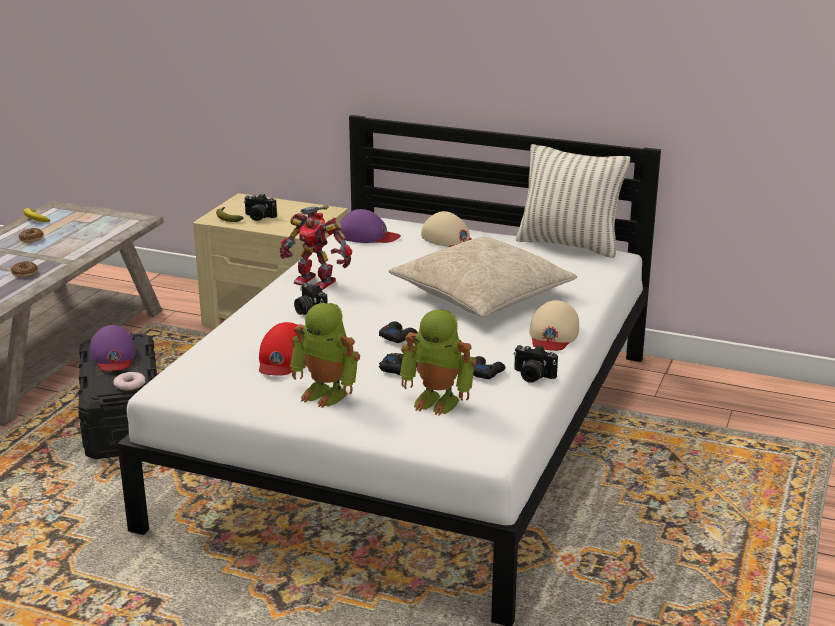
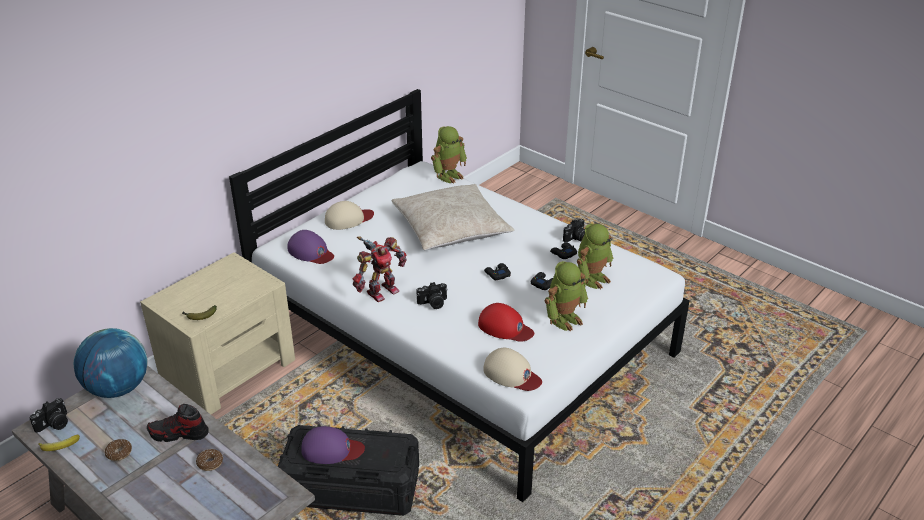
camera: 70 degrees left, 10 degrees up
donut [113,372,145,391] -> none
camera [244,194,277,221] -> camera moved to [29,398,68,433]
purple cap [340,209,401,243] -> purple cap turned 90 degrees clockwise [287,230,334,264]
pillow [516,144,630,258] -> none
beige cap [529,300,579,351] -> beige cap moved to [483,348,542,391]
none -> globe [74,328,148,398]
none -> shoe [147,404,209,442]
none -> toy robot [431,126,467,184]

